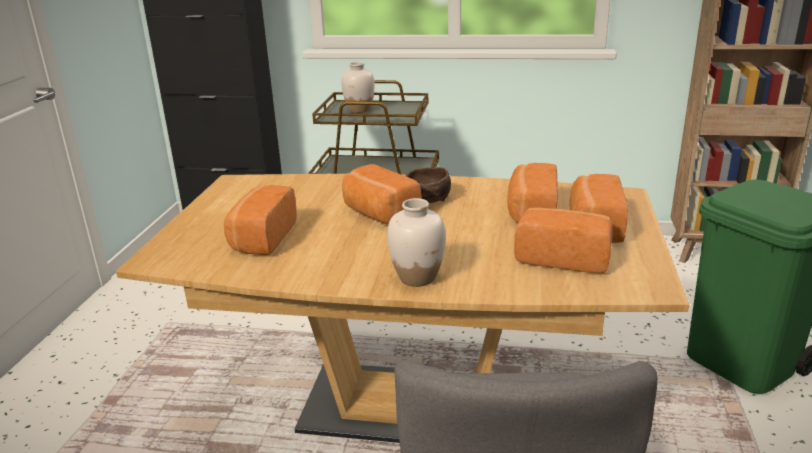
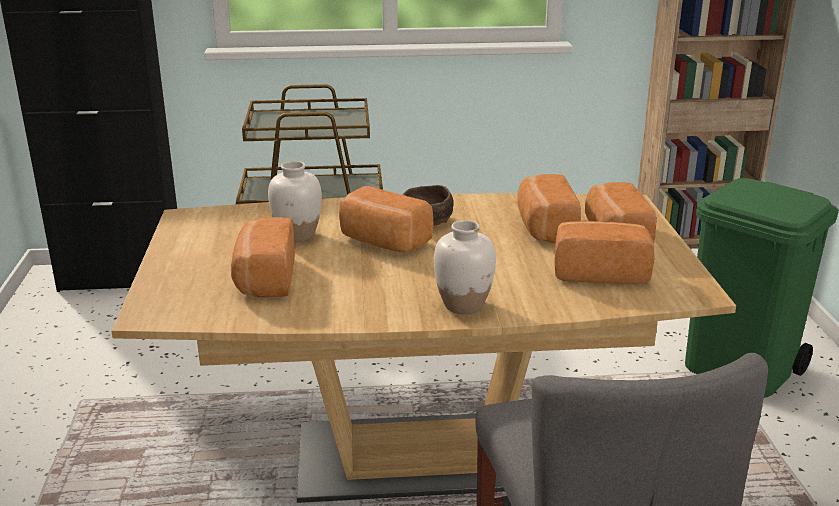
camera: 15 degrees left, 0 degrees up
white vase [341,62,375,113] -> white vase moved to [268,161,322,242]

